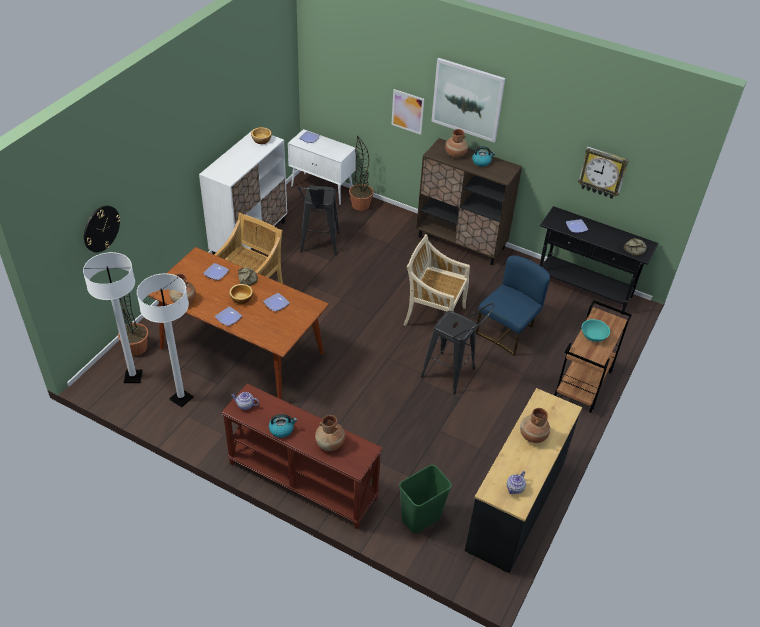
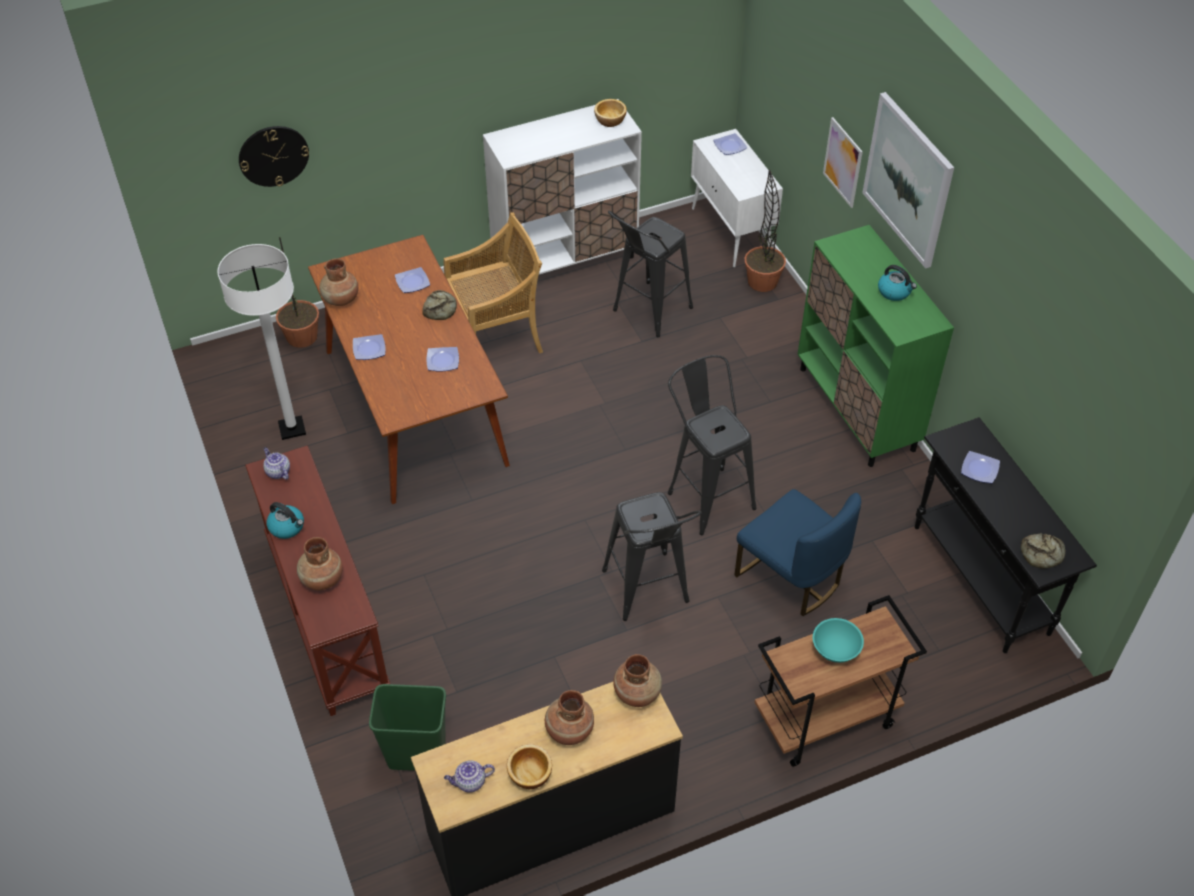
camera: 40 degrees right, 5 degrees up
white floor lamp [83,252,143,383] -> none
bowl [229,284,253,304] -> bowl moved to [507,744,552,790]
beige chair [404,234,470,326] -> black stool [668,355,757,535]
brown cabinet [416,138,522,265] -> green cabinet [797,225,954,467]
brown vase [445,129,468,158] -> brown vase moved to [613,654,662,707]
blue chair [476,255,550,356] -> blue chair turned 60 degrees clockwise [734,489,861,616]
wall clock [578,146,629,199] -> none

